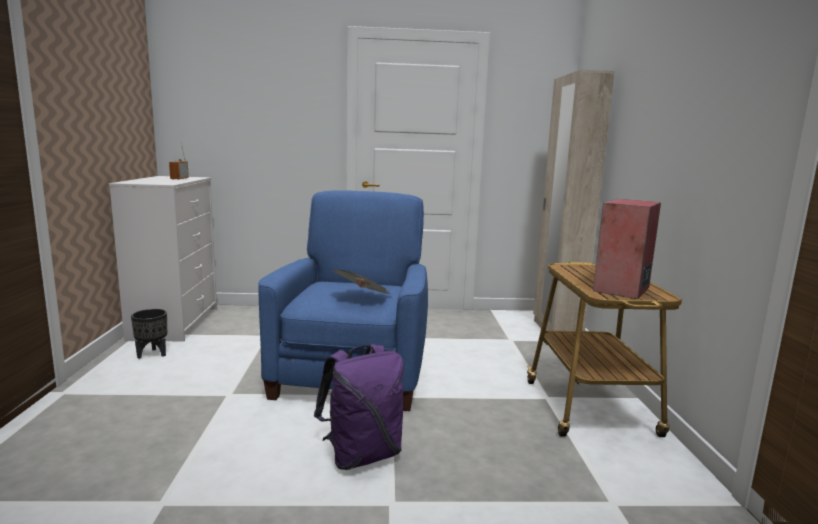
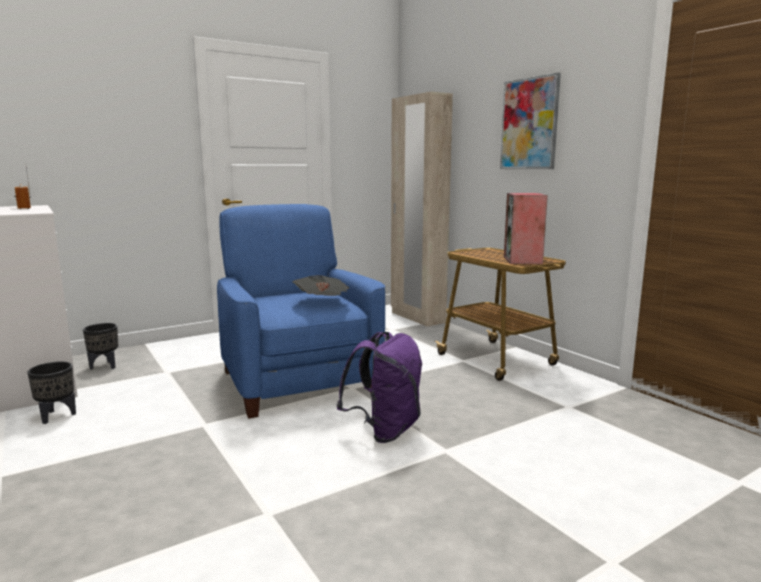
camera: 30 degrees left, 0 degrees up
none -> black planter [83,323,118,370]
none -> picture [500,73,561,169]

